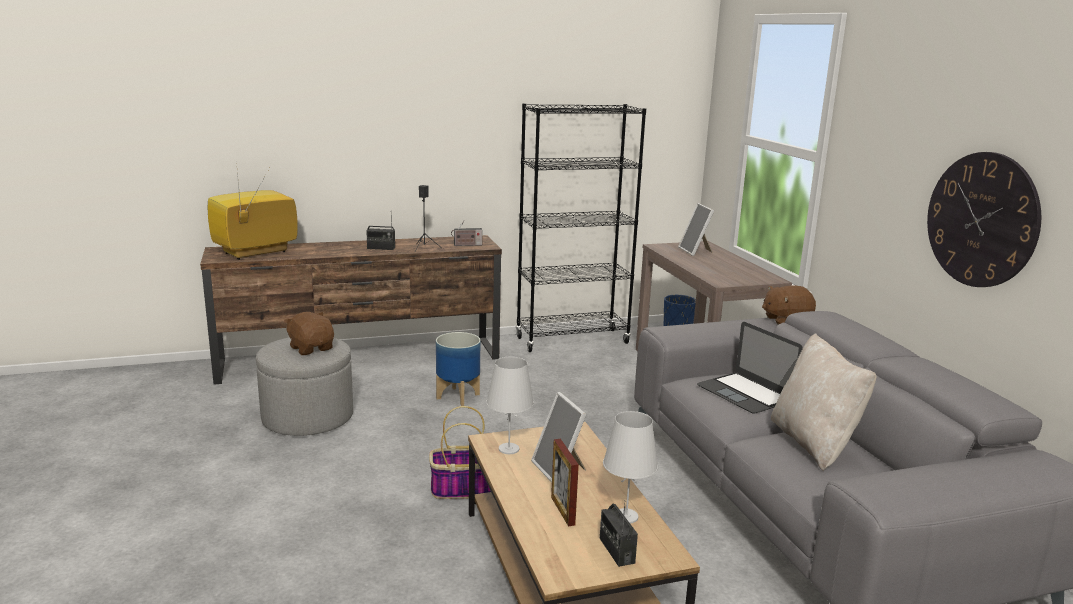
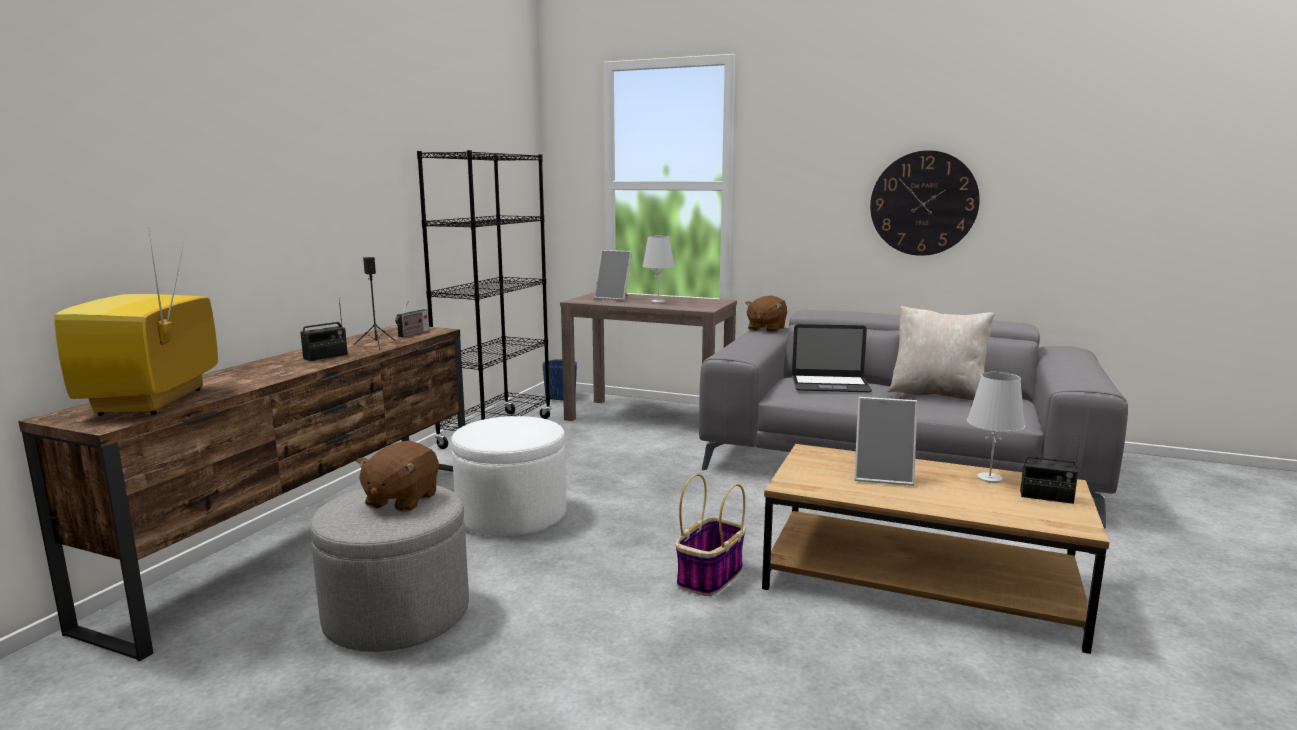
camera: 50 degrees left, 5 degrees down
brown plush toy [284,312,334,355] -> brown plush toy turned 75 degrees counterclockwise [356,441,439,512]
planter [436,332,480,406] -> white ottoman [451,416,567,536]
white table lamp [486,357,534,454] -> white table lamp moved to [642,236,675,303]
picture frame [551,439,579,526] -> none

